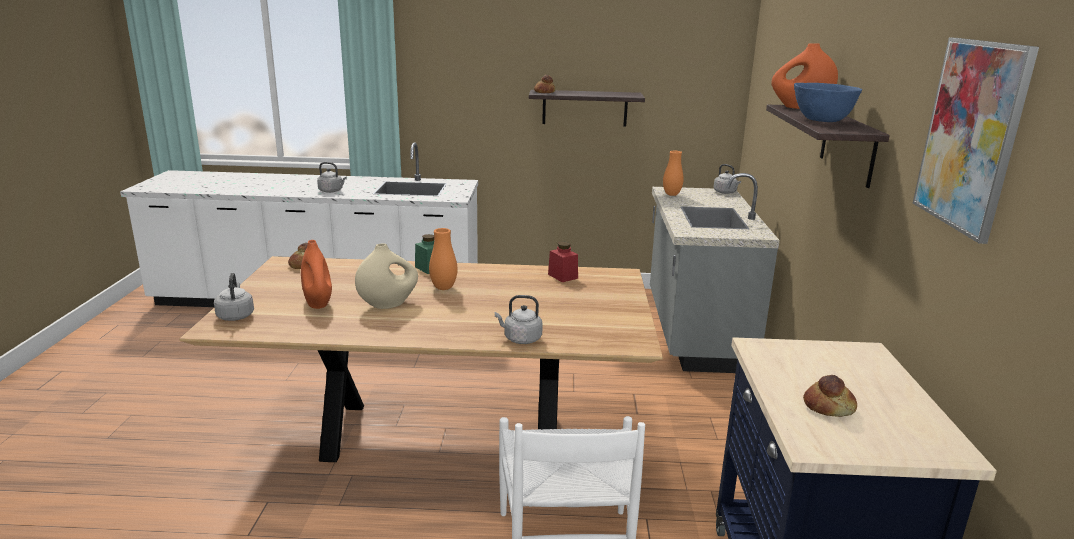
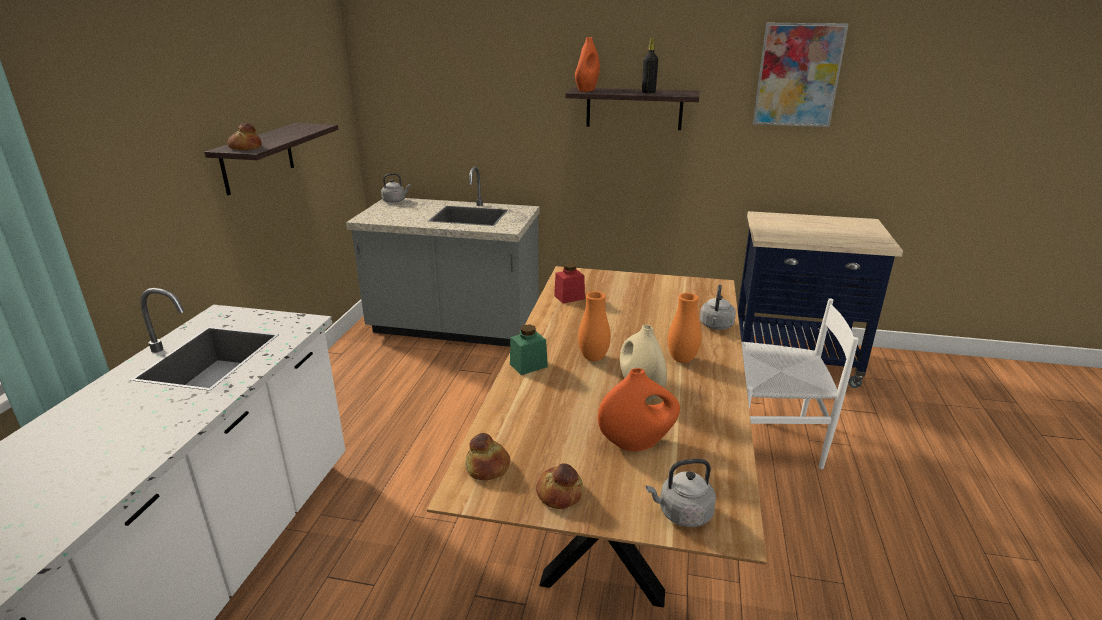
camera: 80 degrees left, 5 degrees up
grey kettle [317,162,347,193] -> none
orange vase [663,151,684,196] -> orange vase moved to [668,293,701,363]
blue bowl [794,83,862,122] -> black bottle [642,38,658,93]
bread [803,375,857,417] -> bread moved to [536,463,584,509]

